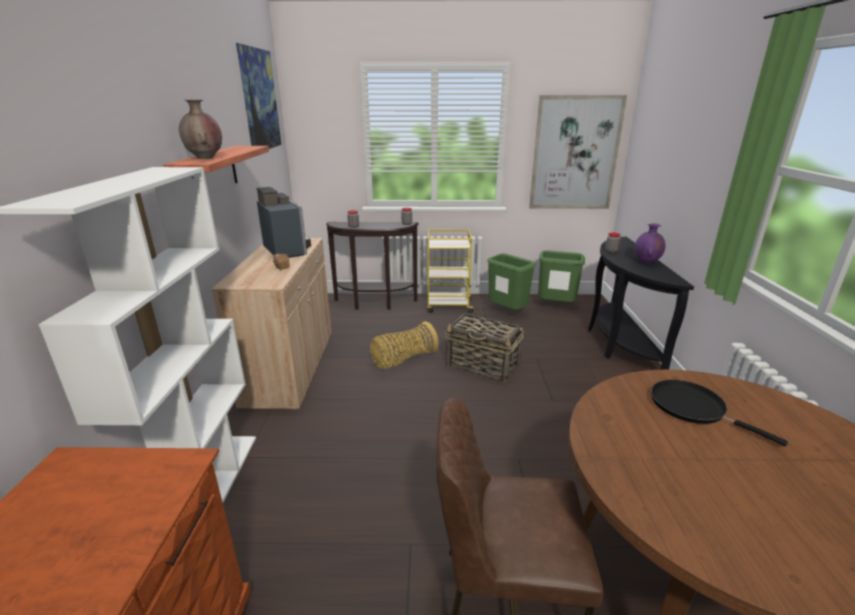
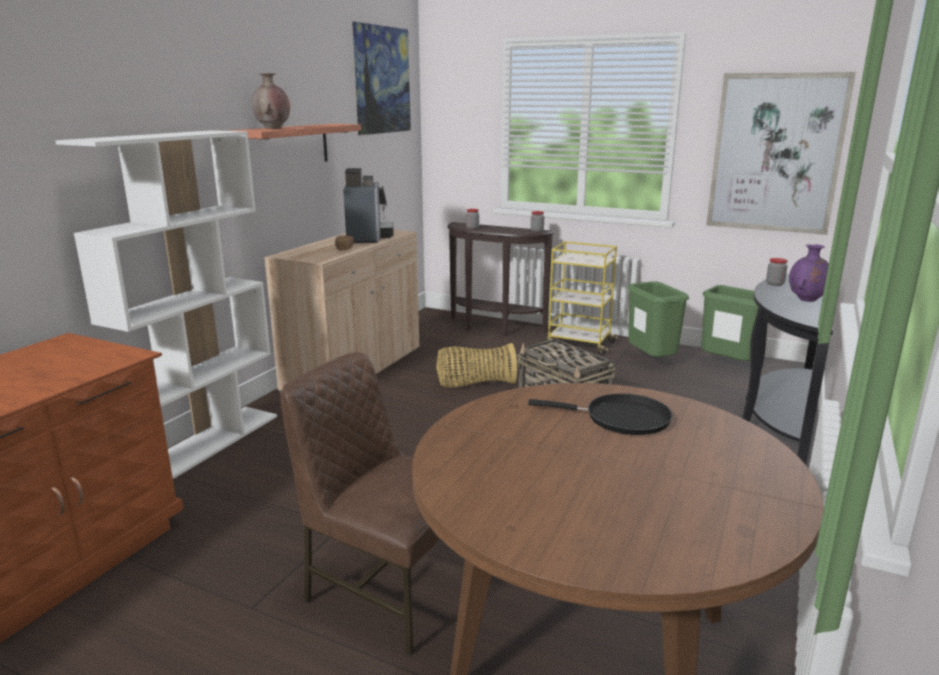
camera: 25 degrees right, 5 degrees down
black frying pan [651,379,788,446] -> black frying pan turned 120 degrees clockwise [528,394,673,435]

